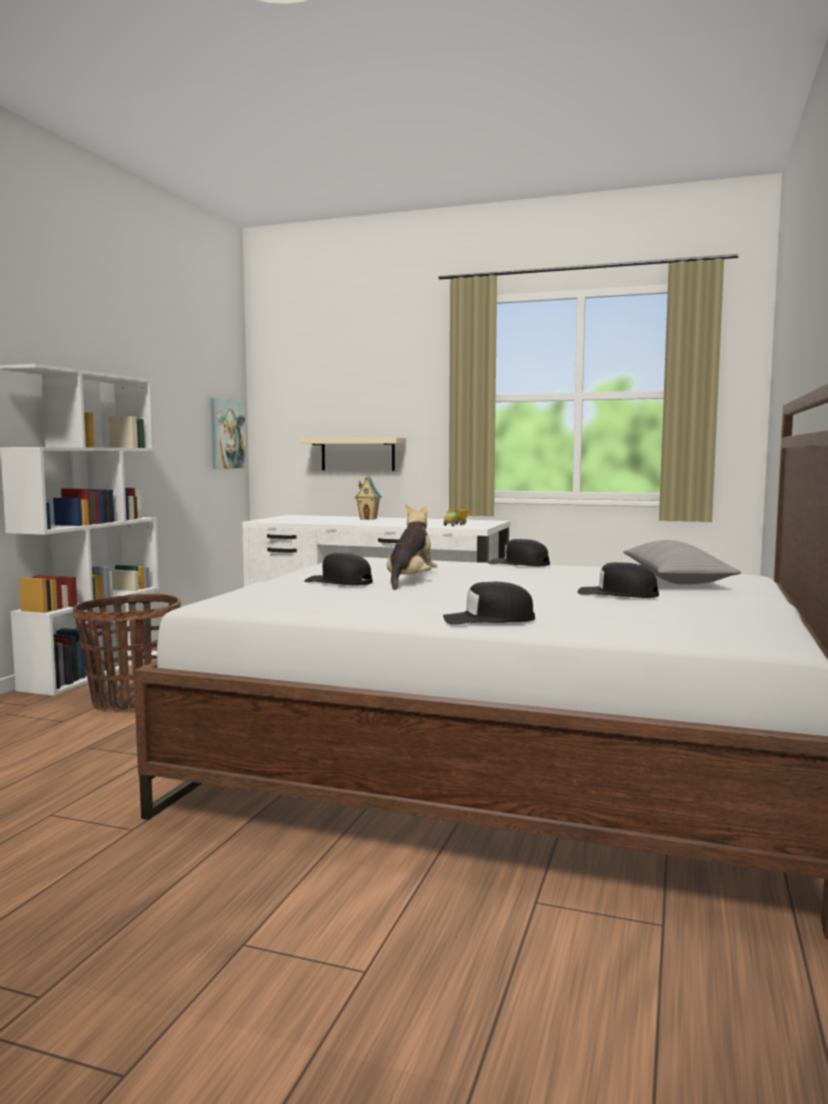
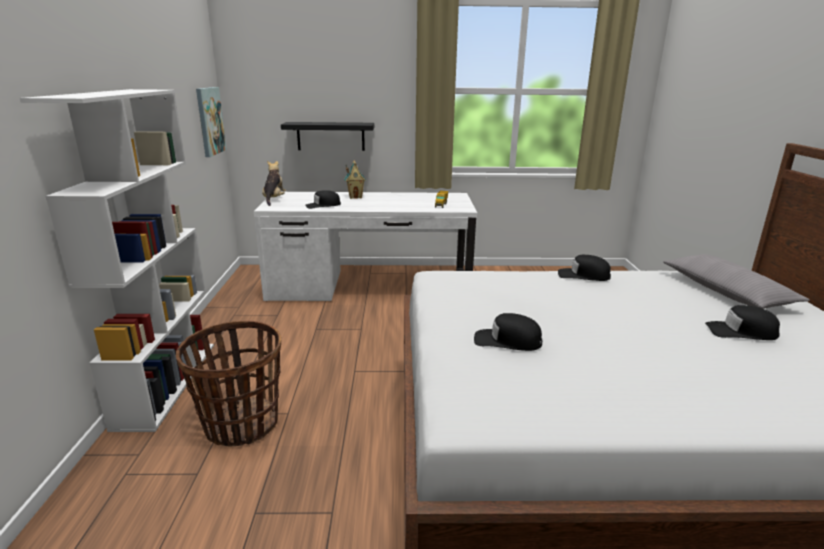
camera: 20 degrees left, 15 degrees up
beige shelf [299,437,406,471] -> black shelf [281,122,374,151]
plush toy [387,505,437,590] -> plush toy moved to [262,161,286,206]
black cap [443,582,535,625] -> black cap moved to [305,190,341,209]

